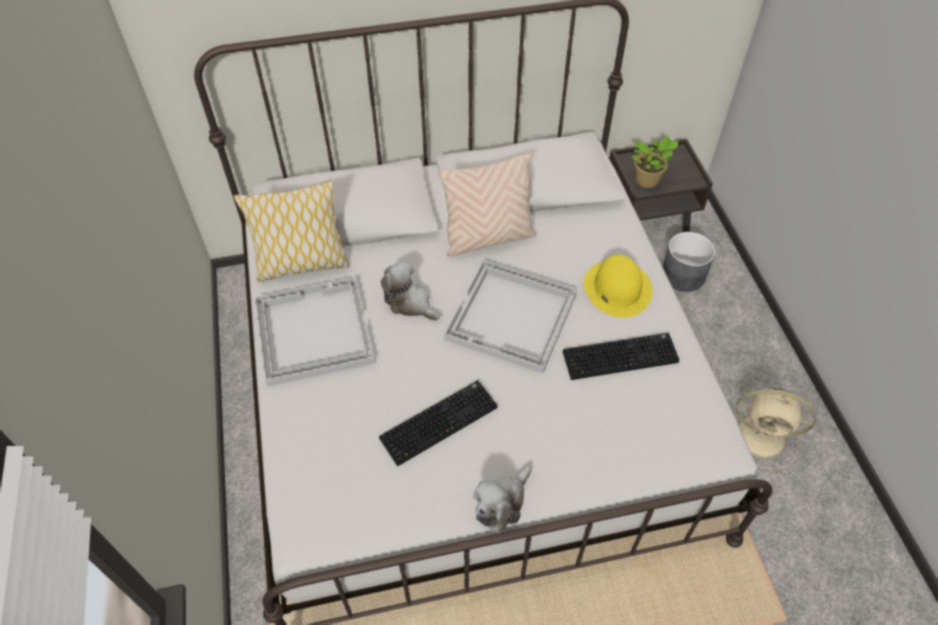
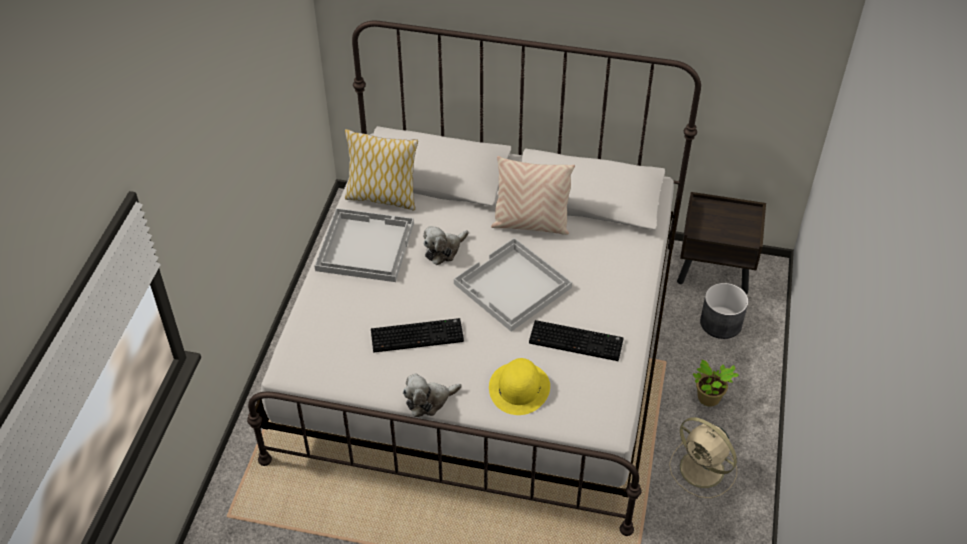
camera: 25 degrees right, 5 degrees down
plush toy [381,261,440,321] -> plush toy turned 105 degrees counterclockwise [423,226,469,265]
yellow hat [584,254,653,318] -> yellow hat moved to [489,358,550,415]
potted plant [632,135,678,188] -> potted plant moved to [693,360,739,407]

